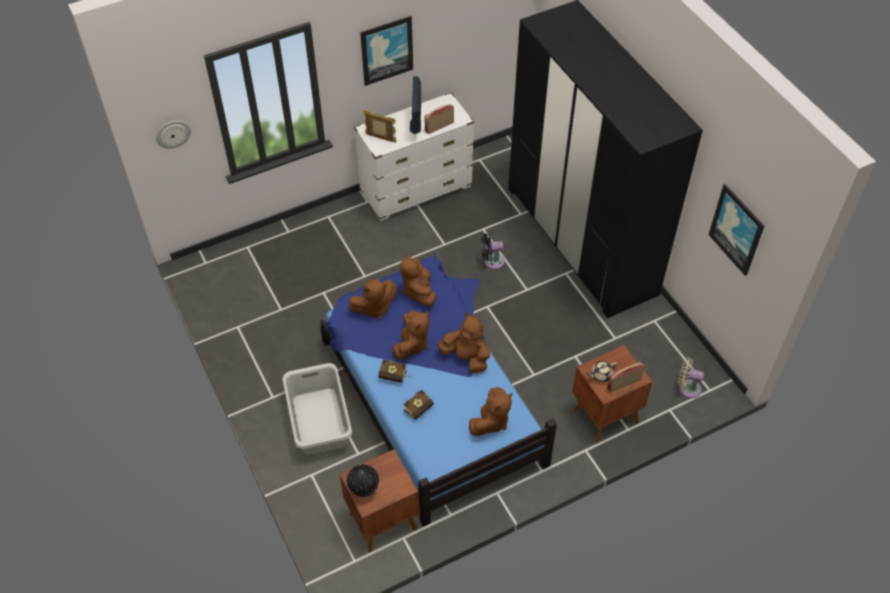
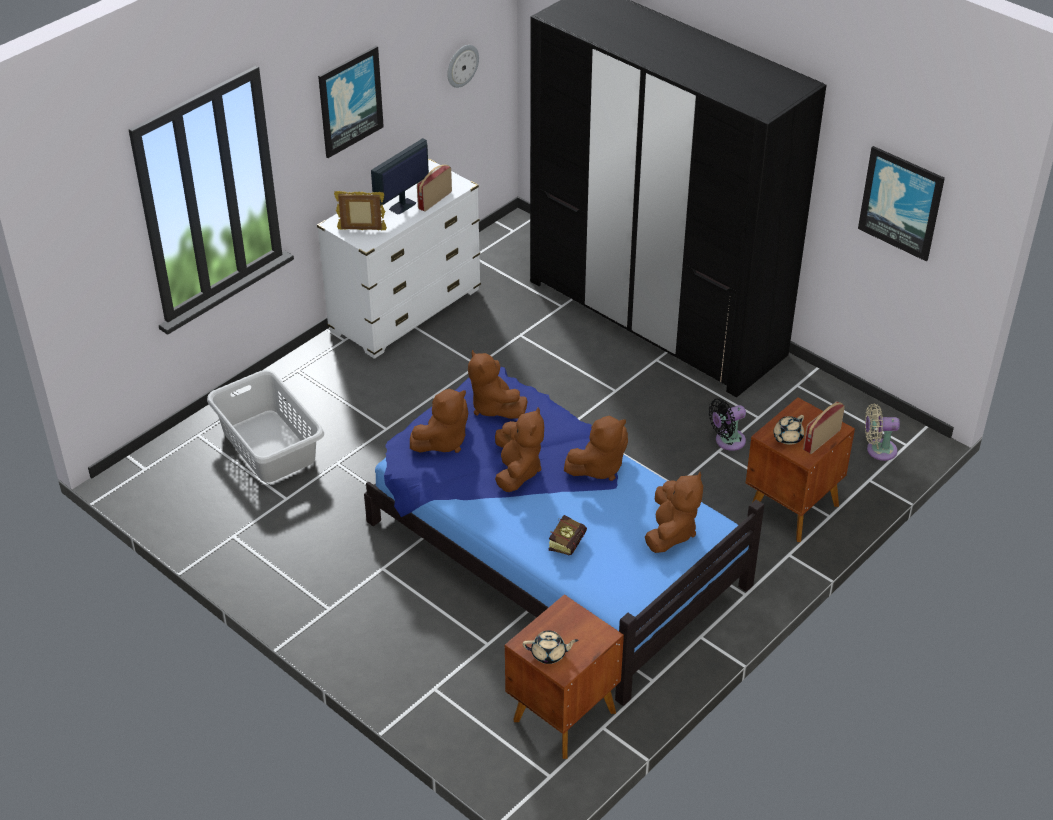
camera: 20 degrees left, 10 degrees down
wall clock [156,120,191,149] -> wall clock moved to [447,45,479,88]
grey laundry basket [283,363,352,454] -> grey laundry basket moved to [207,370,324,483]
globe [347,464,379,497] -> beige teapot [523,631,579,664]
book [378,359,412,383] -> none
monitor [410,76,421,134] -> monitor turned 60 degrees clockwise [371,138,429,214]
brown plush toy [437,313,490,373] -> brown plush toy turned 135 degrees clockwise [564,416,628,481]
black fan [481,233,505,269] -> black fan moved to [709,398,746,451]

